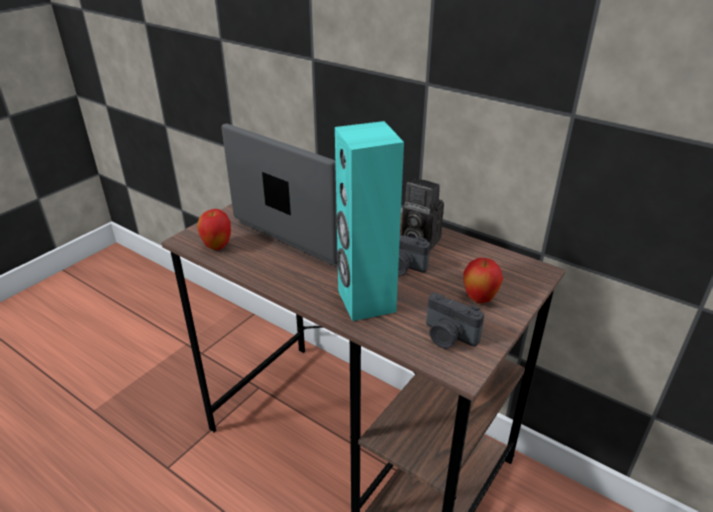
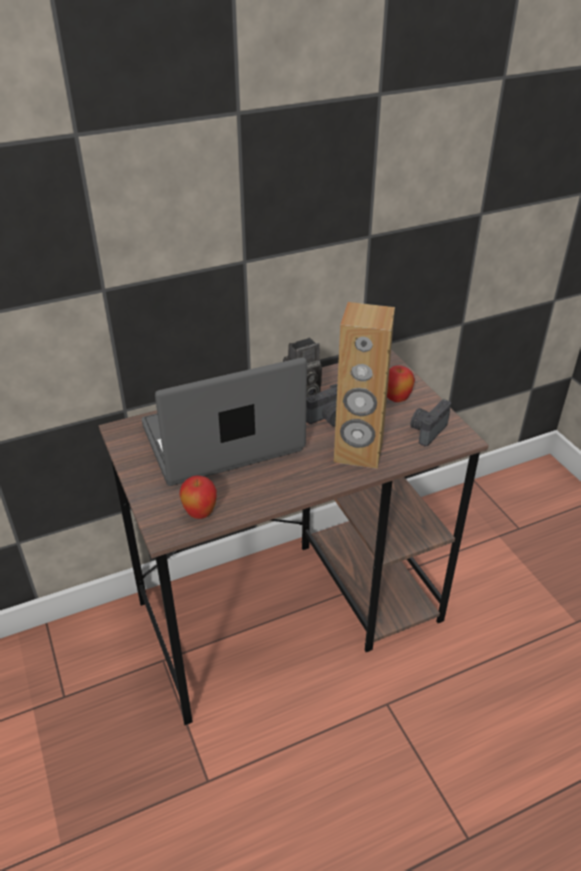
camera: 60 degrees left, 5 degrees up
turquoise speaker [335,121,404,321] -> brown speaker [334,302,395,469]
camera [426,293,484,349] -> camera turned 150 degrees clockwise [410,399,451,446]

